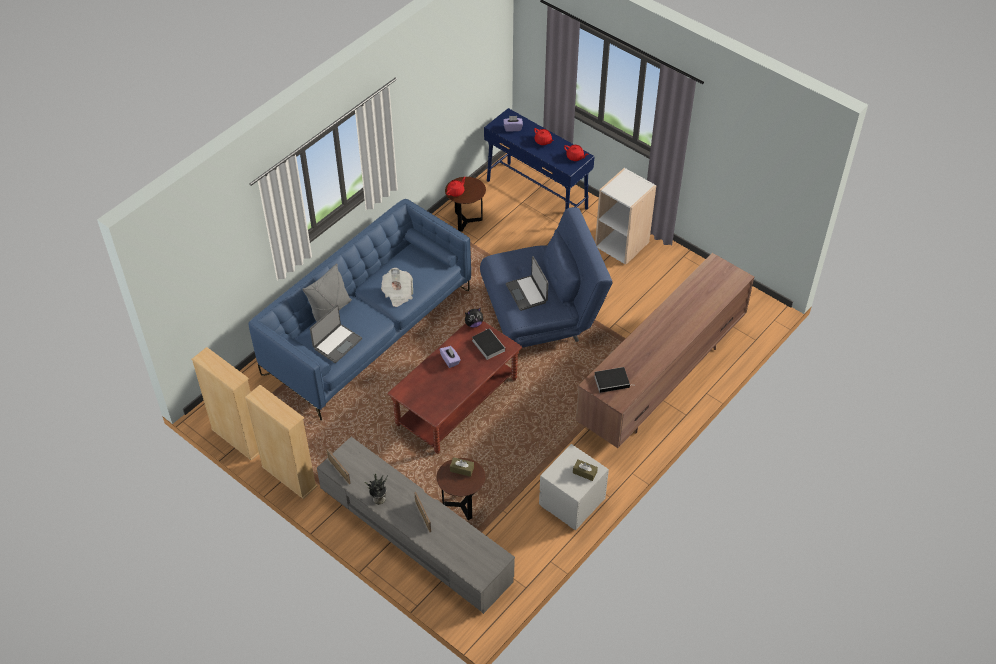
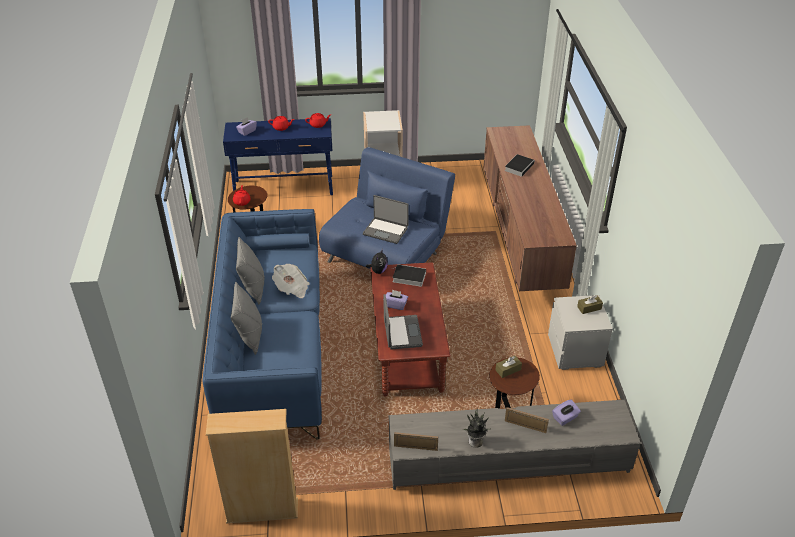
camera: 45 degrees left, 10 degrees down
beige bookcase [245,385,317,499] -> none
laptop [310,305,362,363] -> laptop moved to [383,294,423,350]
book [594,367,635,393] -> book moved to [505,154,535,177]
none -> grey pillow [236,237,265,305]
none -> purple tissue box [552,400,581,426]

